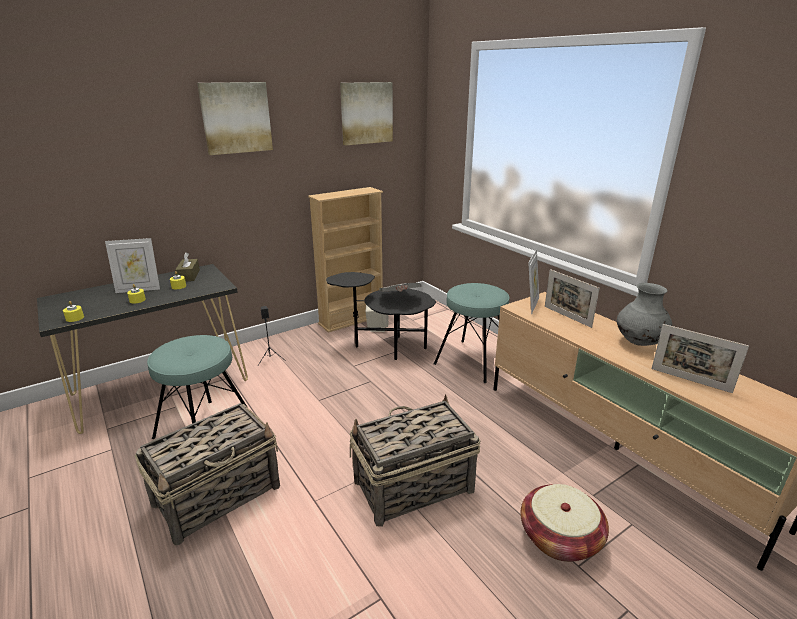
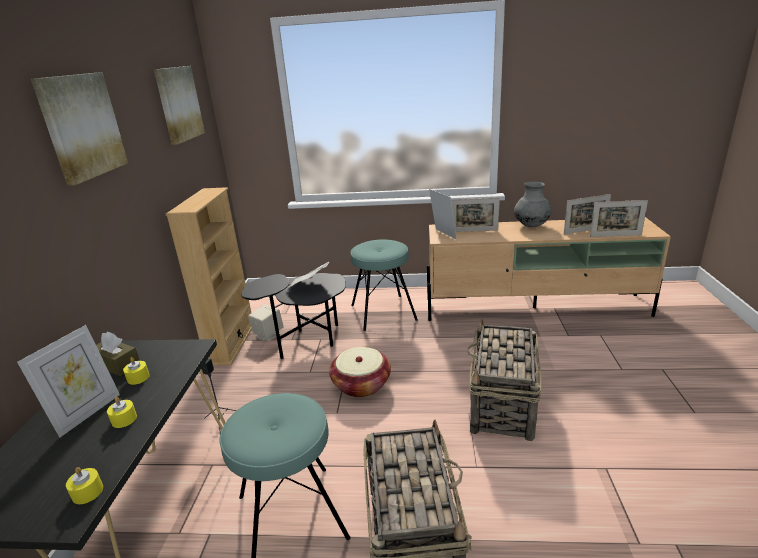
camera: 50 degrees left, 0 degrees up
basket [520,484,609,562] -> basket moved to [329,347,391,397]
none -> picture frame [590,200,648,237]

